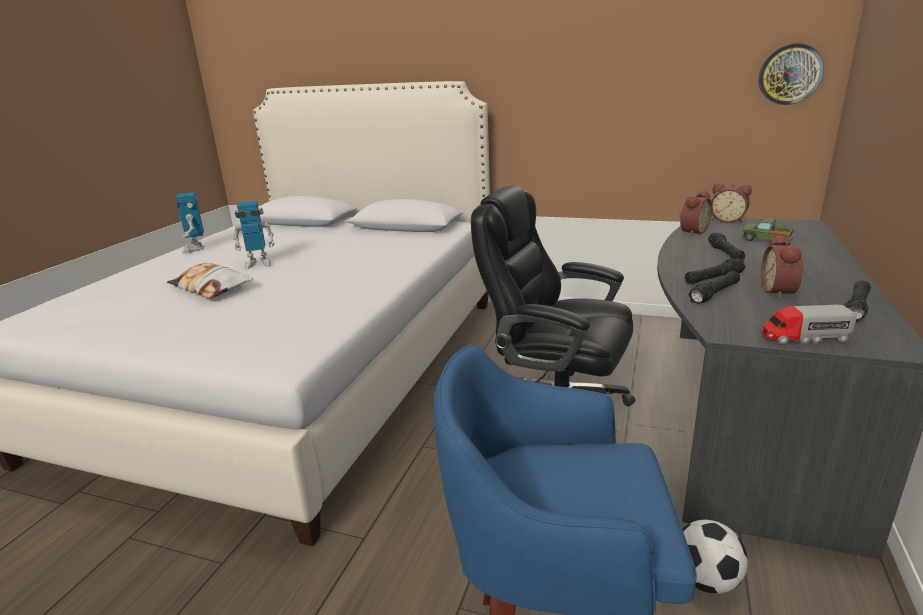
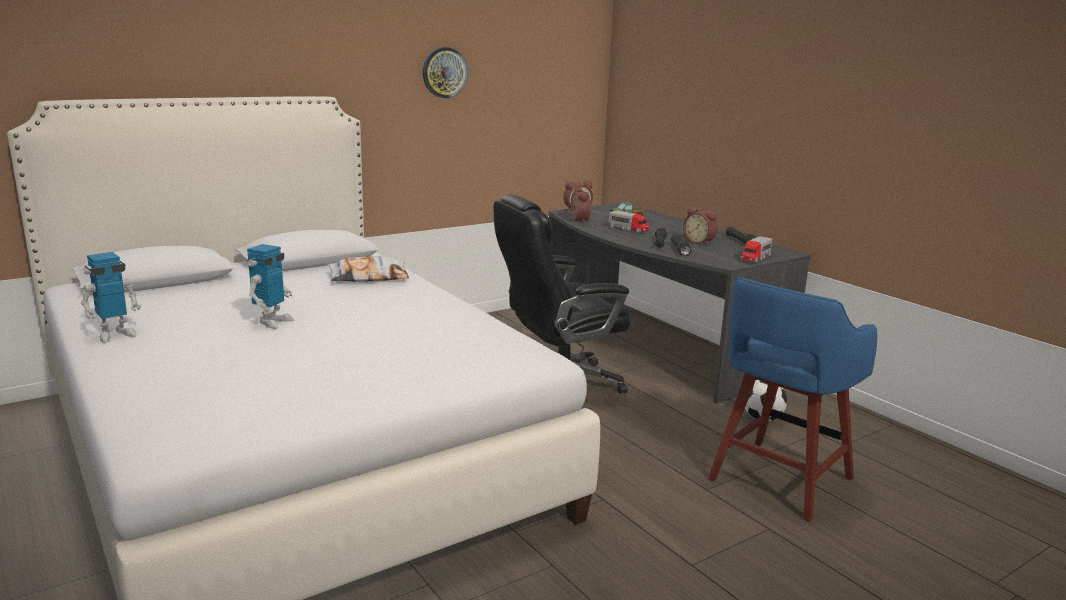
camera: 55 degrees left, 5 degrees down
pillow [167,263,253,298] -> pillow moved to [327,256,409,282]
toy robot [176,192,204,254] -> toy robot turned 60 degrees counterclockwise [81,252,141,343]
black flashlight [708,232,745,260] -> toy truck [609,210,649,233]
wall clock [759,43,824,105] -> wall clock moved to [423,47,468,98]

